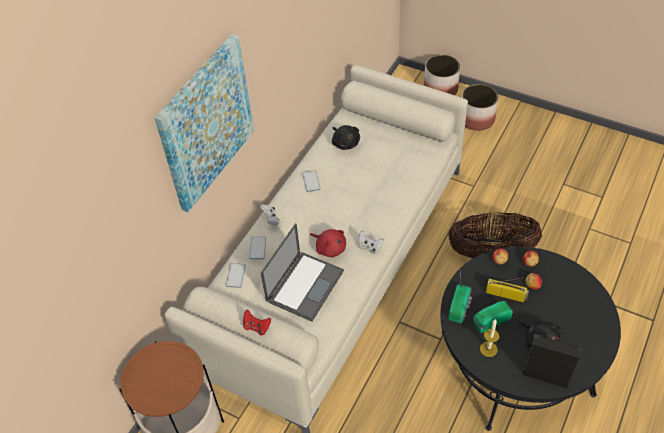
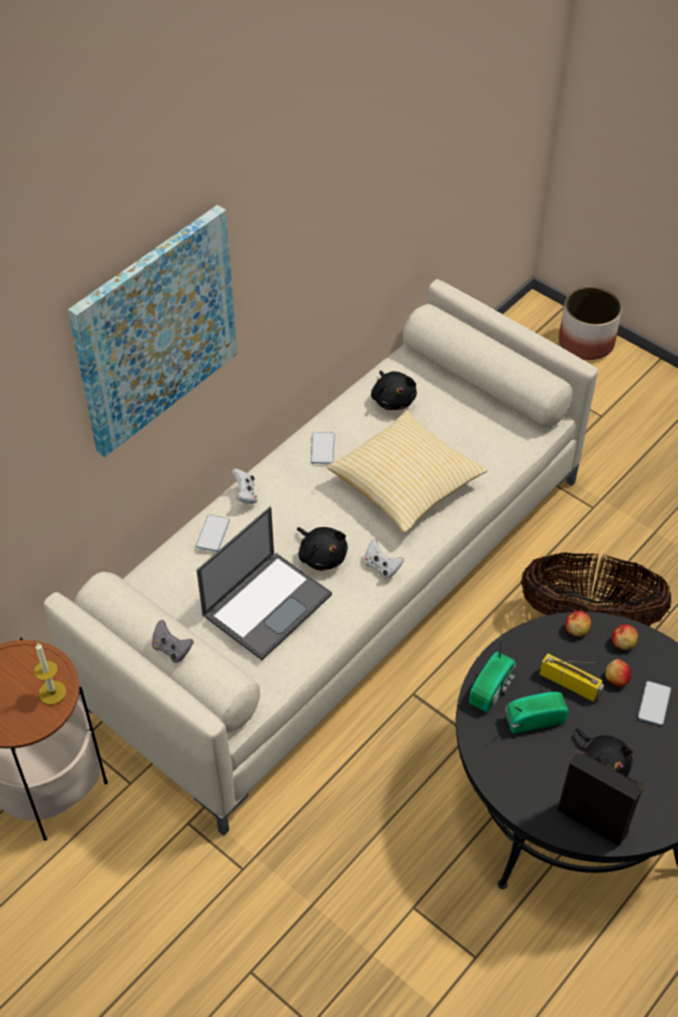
camera: 10 degrees right, 0 degrees up
phone [226,263,246,288] -> phone moved to [638,681,671,726]
red game controller [243,309,271,335] -> grey game controller [152,620,194,663]
red plush toy [310,229,346,257] -> black plush toy [297,527,348,571]
planter [461,84,498,131] -> none
candle [480,320,499,357] -> candle moved to [34,643,66,705]
none -> pillow [327,410,488,533]

